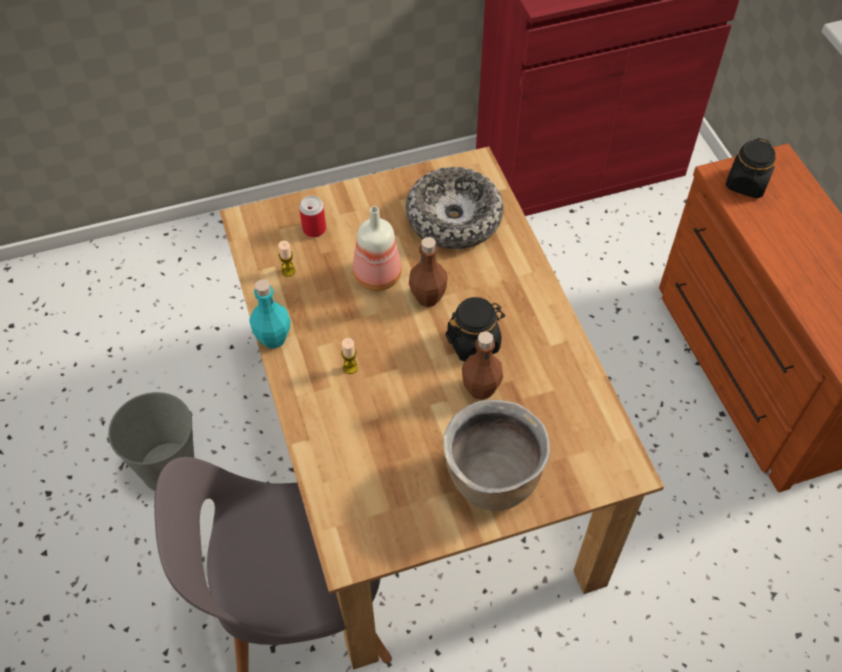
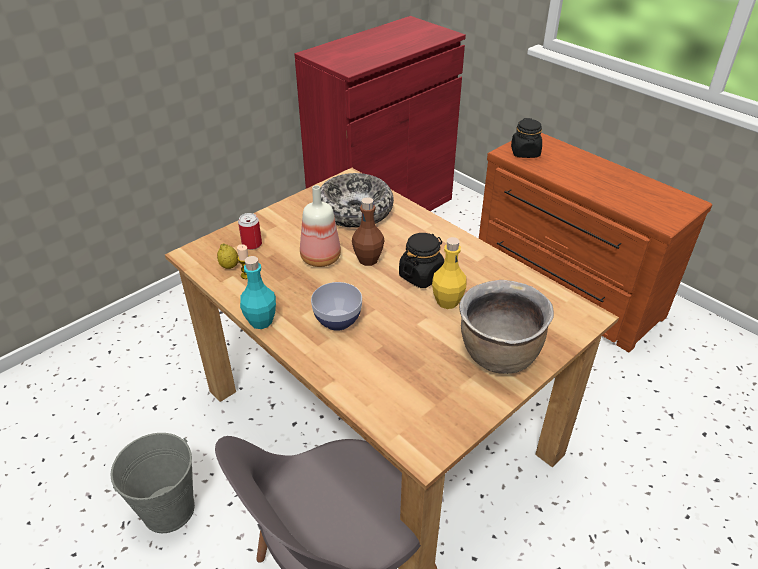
camera: 25 degrees left, 15 degrees down
candle [341,338,358,374] -> bowl [311,282,362,331]
brown bottle [462,331,503,400] -> yellow bottle [432,237,467,309]
none -> lemon [217,243,239,269]

